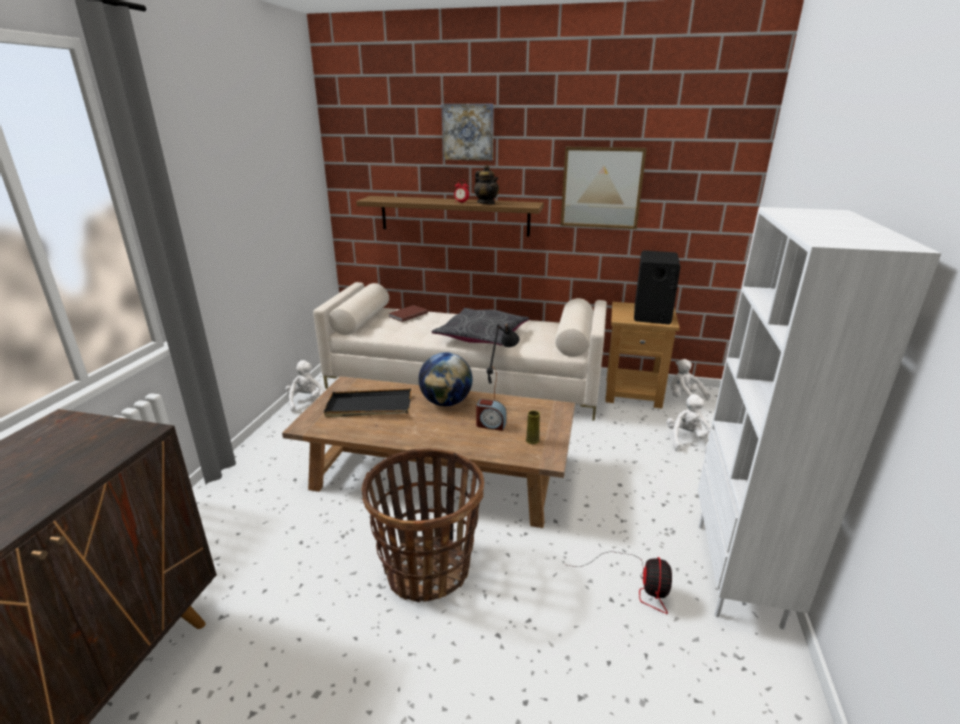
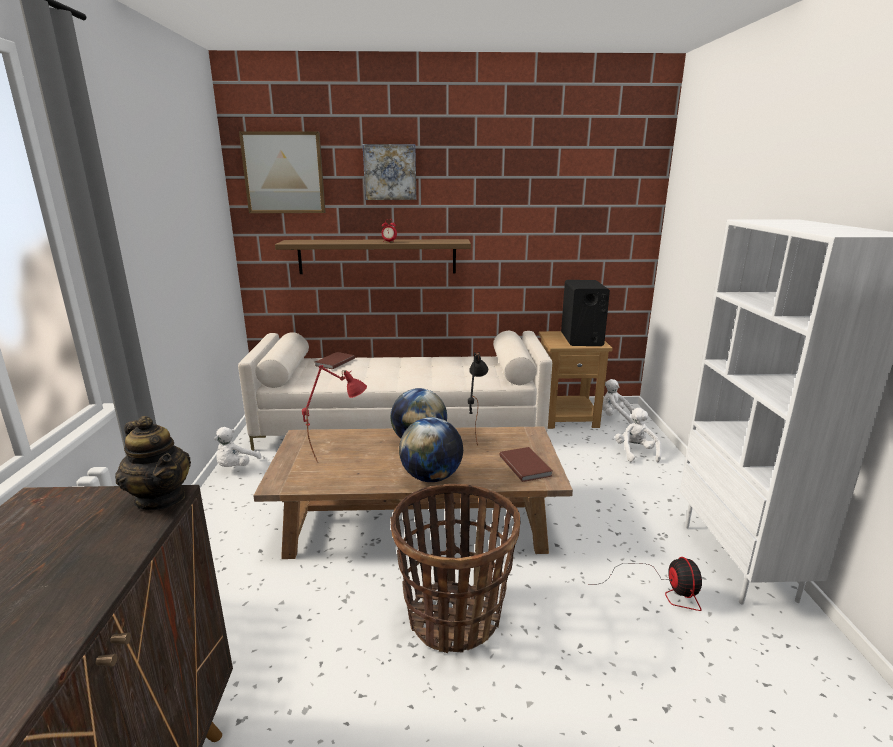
camera: 15 degrees left, 5 degrees down
white plush toy [285,360,324,411] -> white plush toy turned 135 degrees counterclockwise [214,427,262,467]
black tray [324,388,411,418] -> red table lamp [302,365,367,462]
grey pillow [432,308,529,345] -> none
teapot [474,165,499,204] -> teapot moved to [115,416,191,510]
alarm clock [476,399,507,431] -> none
yellow vase [526,410,540,444] -> brown book [499,447,553,482]
picture [560,147,647,229] -> picture moved to [239,131,326,213]
none -> globe [399,417,463,482]

